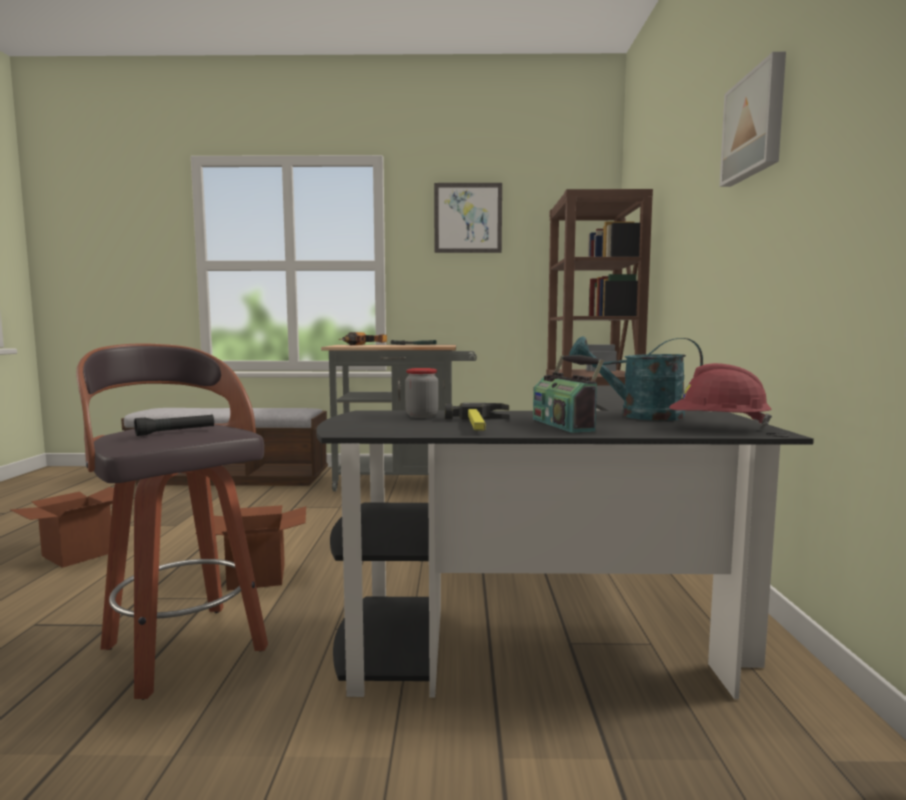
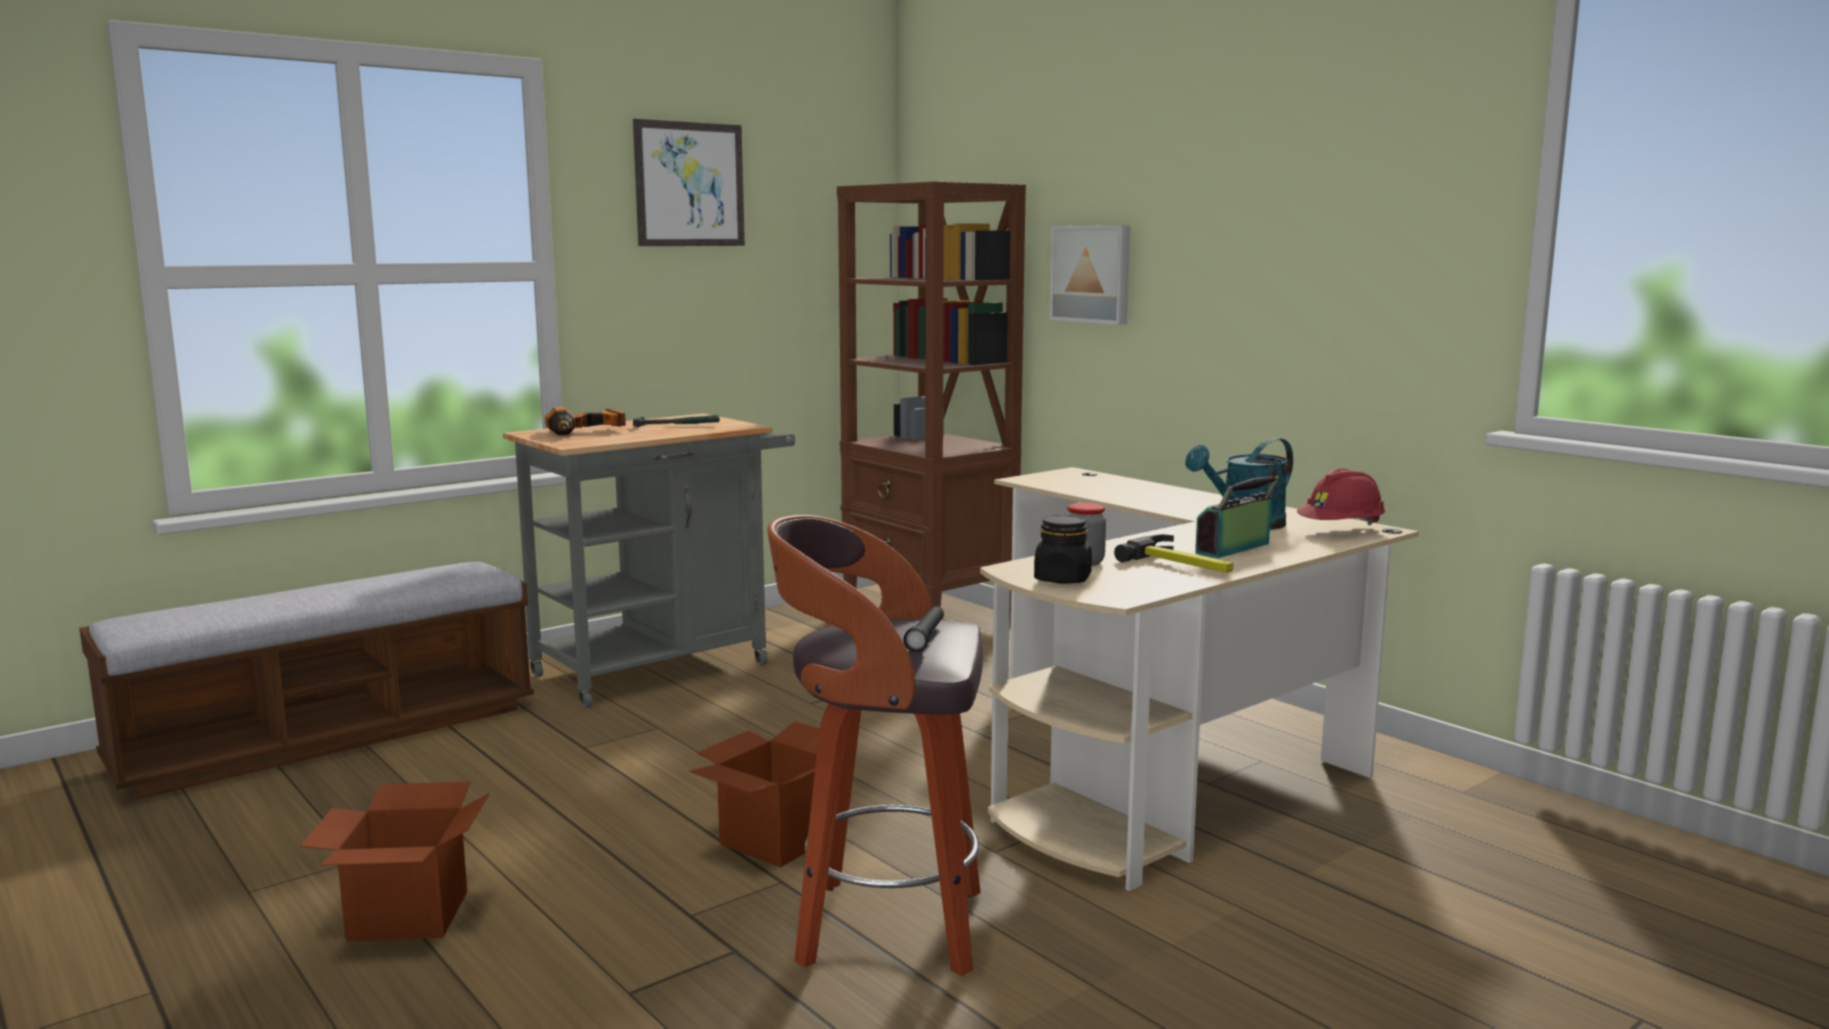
camera: 40 degrees left, 5 degrees up
black desk [316,385,814,699] -> beige desk [980,467,1419,891]
radio [533,355,604,433] -> radio turned 105 degrees clockwise [1195,476,1279,558]
picture [719,52,786,187] -> picture moved to [1049,225,1130,325]
none -> black jar [1034,515,1092,584]

